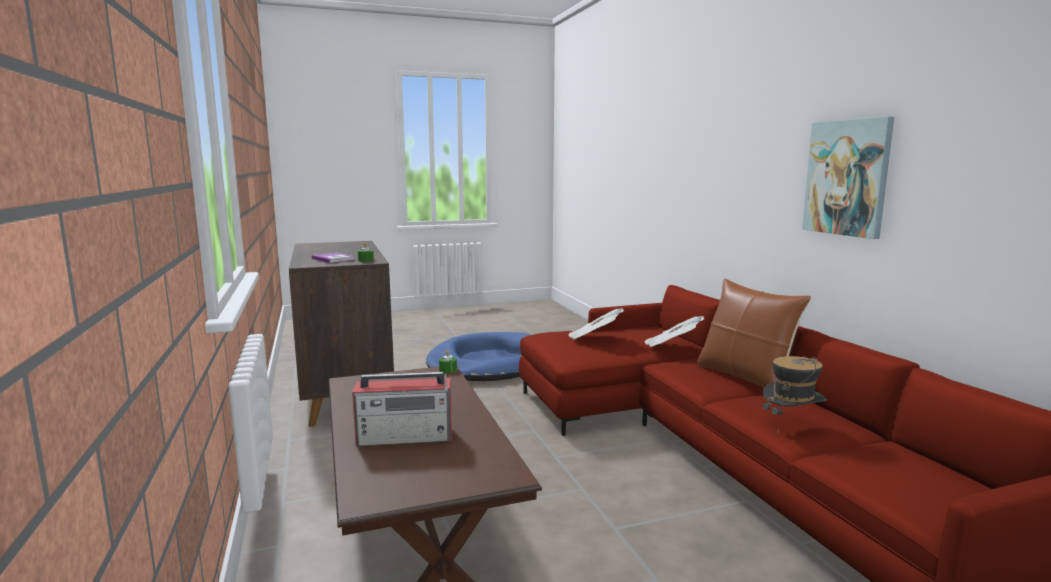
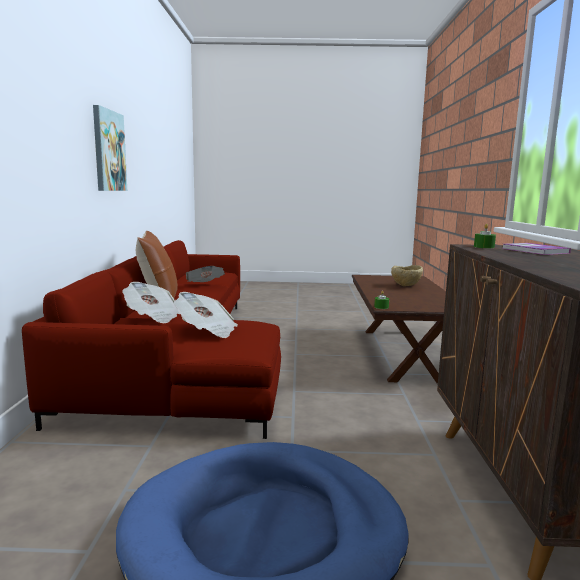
camera: 160 degrees left, 0 degrees up
radio [352,372,452,446] -> beige bowl [391,265,423,286]
hat [763,356,827,432] -> newspaper [186,266,225,282]

